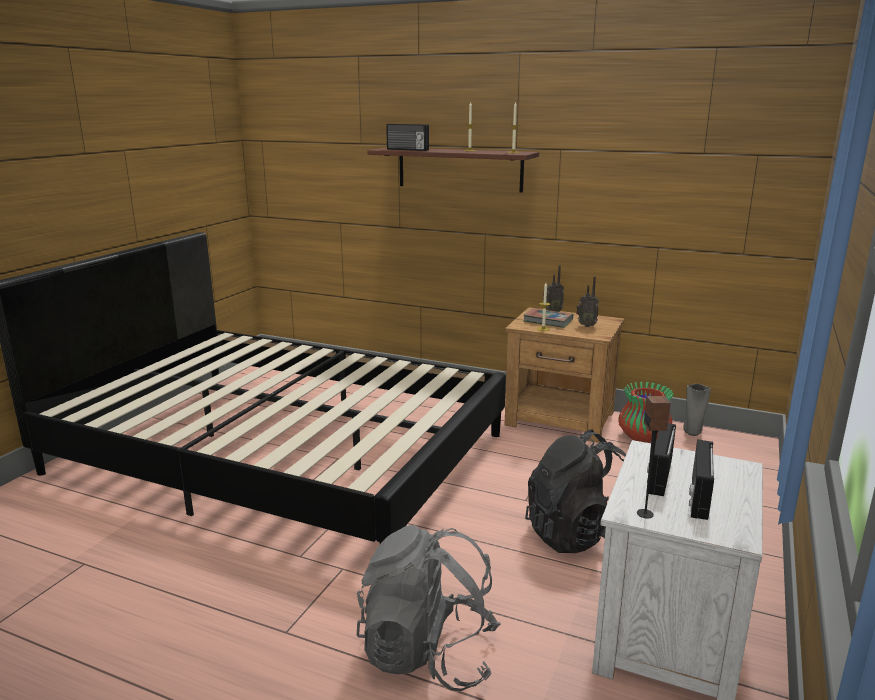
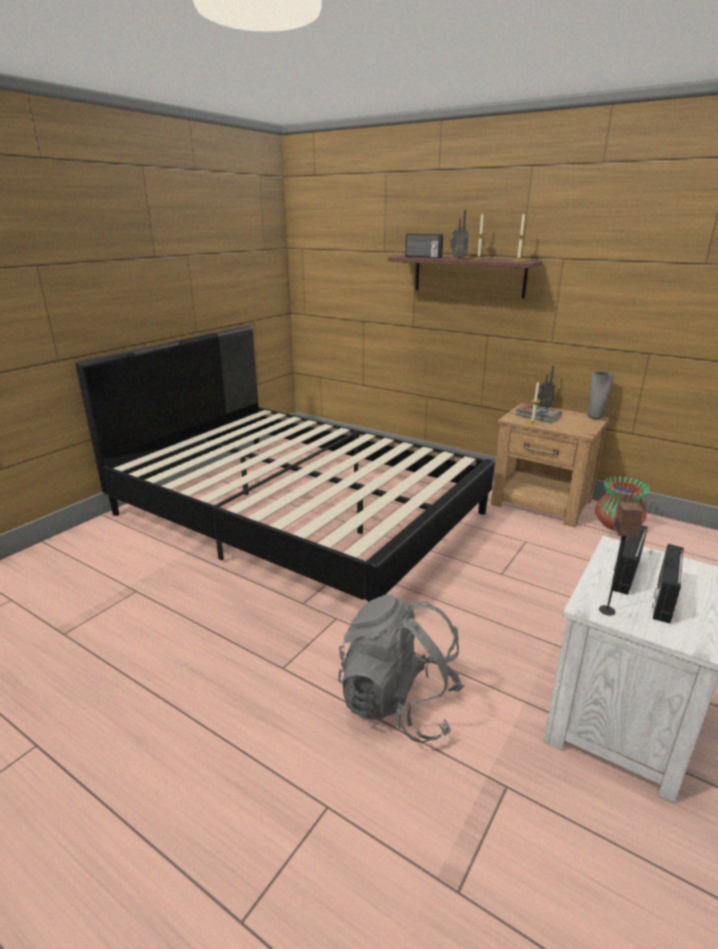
camera: 10 degrees right, 5 degrees up
black backpack [525,429,626,553] -> none
radio [576,276,599,327] -> radio moved to [450,209,469,259]
grey vase [683,384,711,436] -> grey vase moved to [587,372,614,420]

